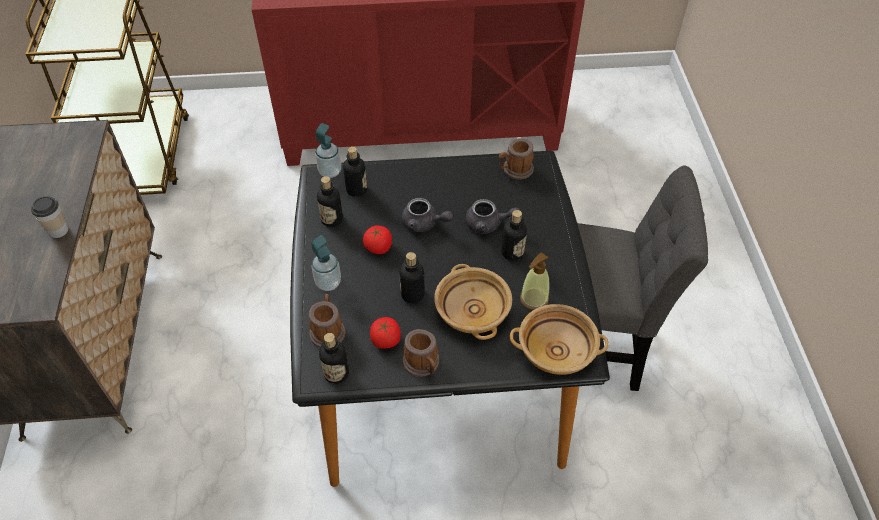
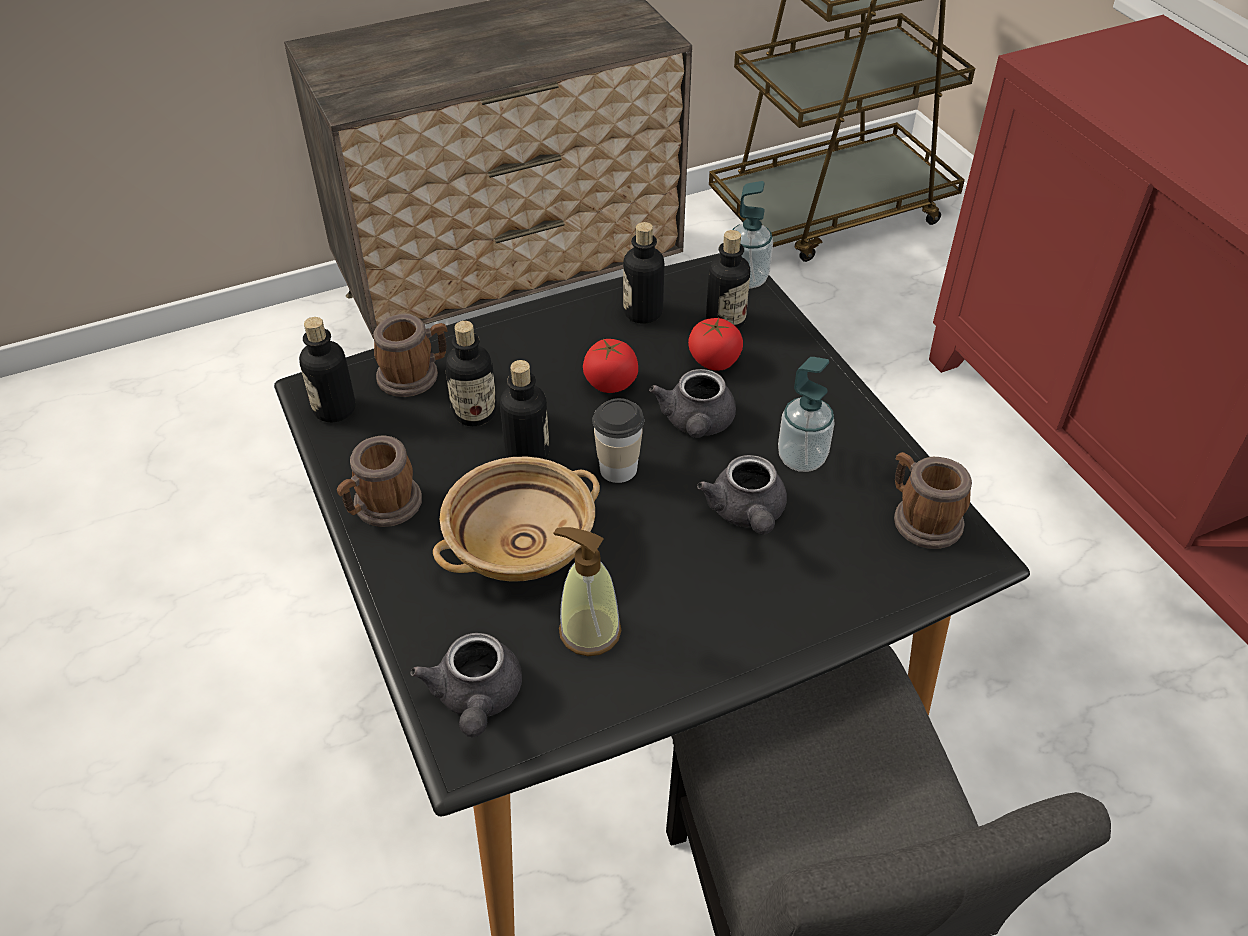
camera: 70 degrees right, 5 degrees down
cup [31,196,68,238] -> cup moved to [592,398,644,483]
soap dispenser [311,235,341,291] -> soap dispenser moved to [778,357,835,472]
tomato [370,317,401,349] -> tomato moved to [688,318,743,371]
bottle [501,210,527,261] -> bottle moved to [445,321,497,426]
beige bowl [510,304,609,375] -> grey teapot [410,633,522,737]

